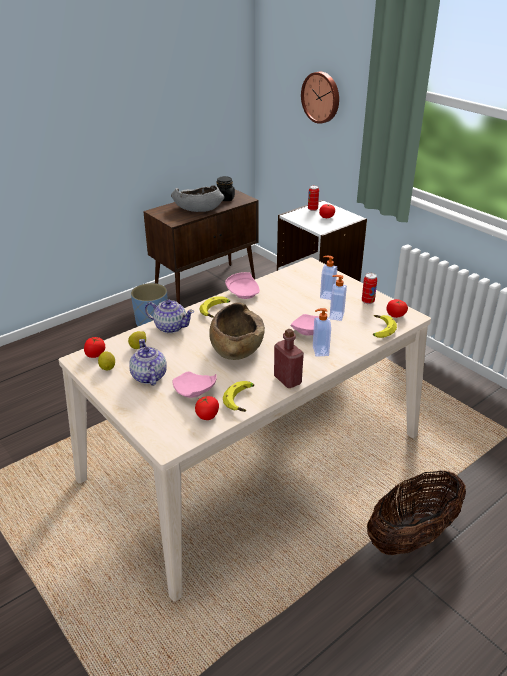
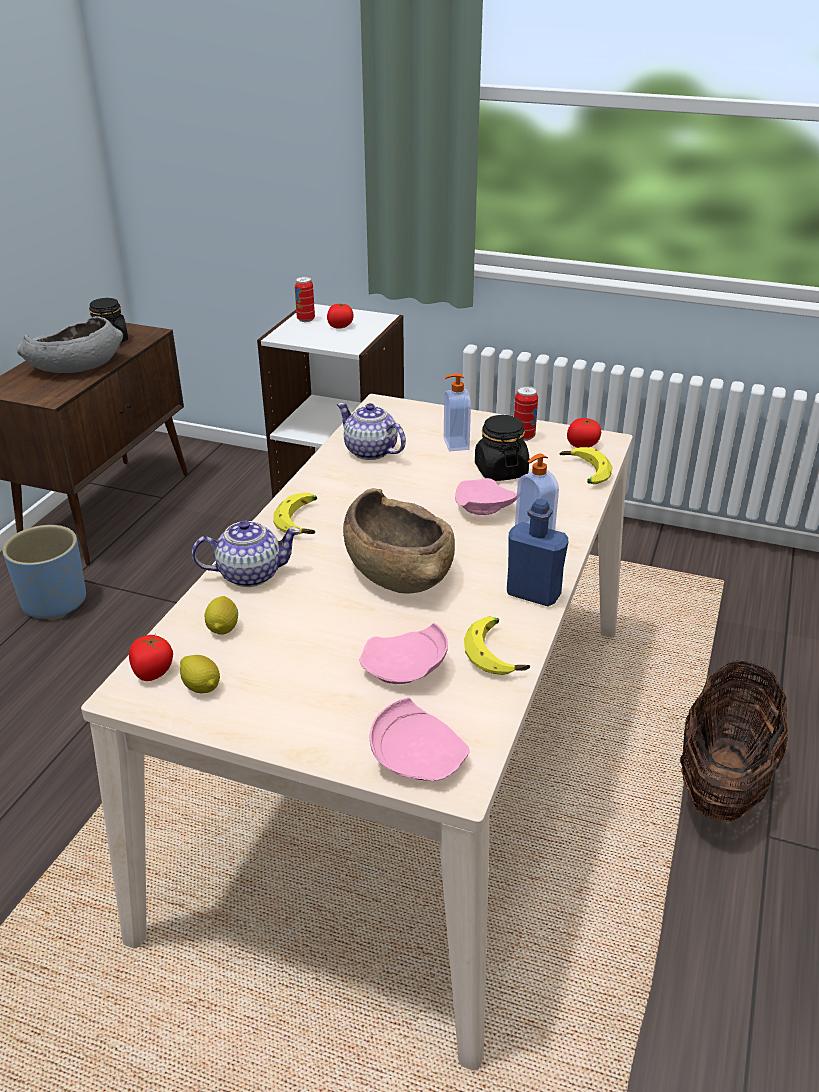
camera: 30 degrees left, 0 degrees up
teapot [129,339,167,386] -> teapot moved to [337,403,406,460]
tomato [195,396,219,420] -> none
pink plate [225,272,260,299] -> pink plate moved to [370,697,470,781]
red bottle [274,329,304,388] -> blue bottle [507,499,568,606]
wall clock [301,72,339,124] -> none
soap dispenser [329,275,347,321] -> black jar [475,415,529,481]

